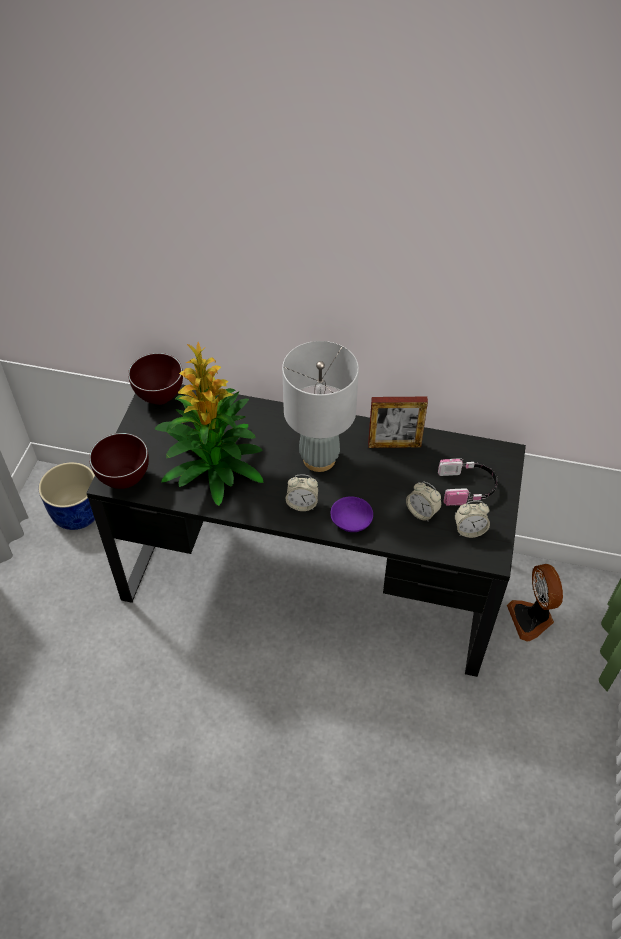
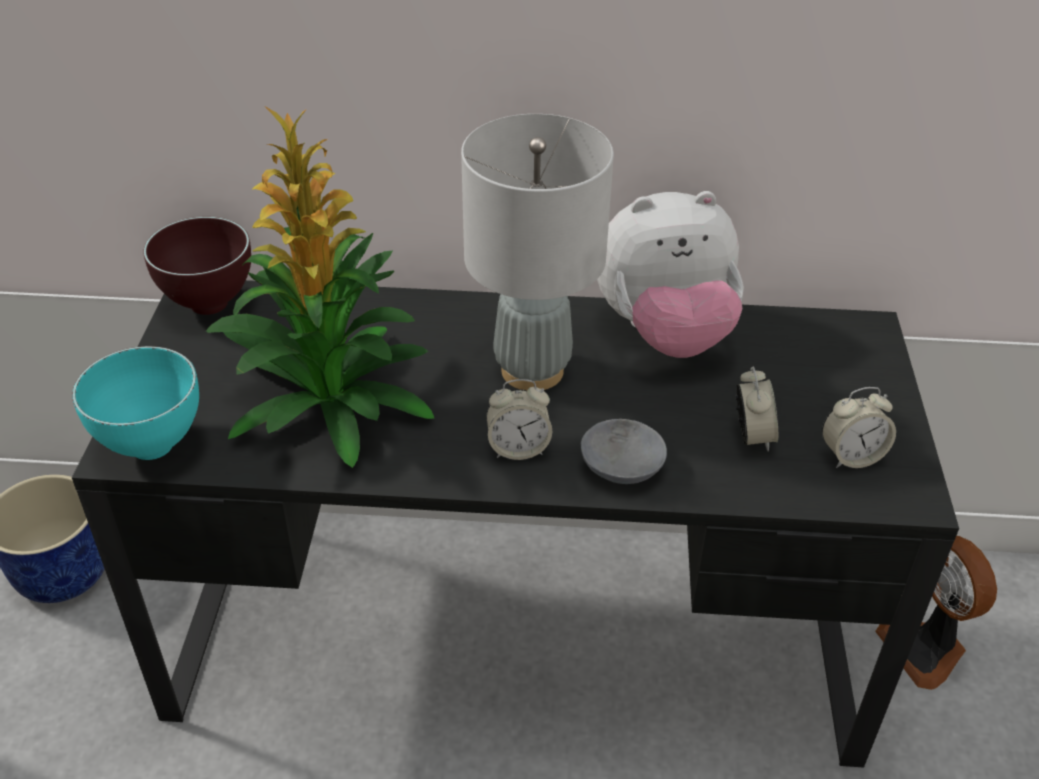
camera: 10 degrees left, 10 degrees down
brown bowl [89,433,149,489] -> turquoise bowl [72,346,199,460]
purple bowl [331,496,373,532] -> grey bowl [581,419,667,484]
picture frame [368,397,428,448] -> plush toy [597,191,744,358]
alarm clock [406,481,442,522] -> alarm clock turned 120 degrees counterclockwise [736,367,778,452]
headphones [438,458,498,506] -> none

